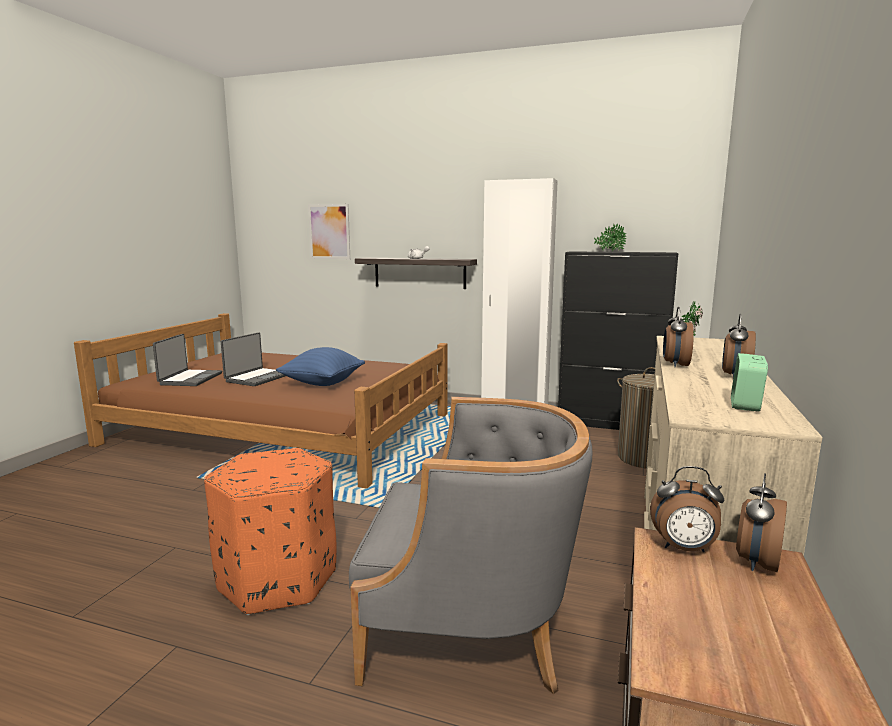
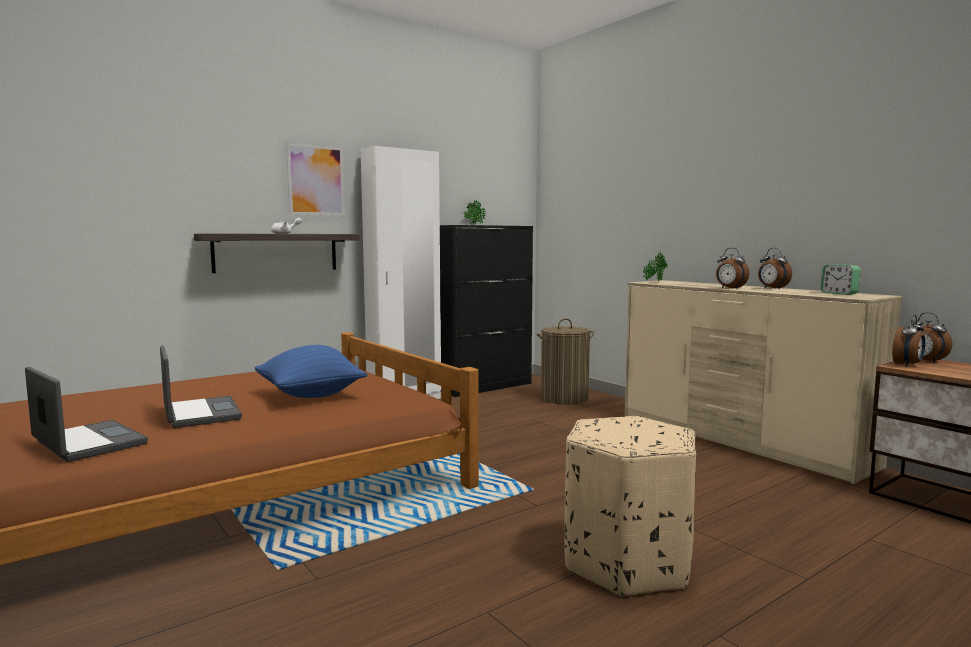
camera: 55 degrees left, 5 degrees down
orange ottoman [204,448,336,615] -> beige ottoman [564,416,696,597]
picture [308,204,350,259] -> picture moved to [286,143,345,216]
grey armchair [349,397,592,694] -> none

